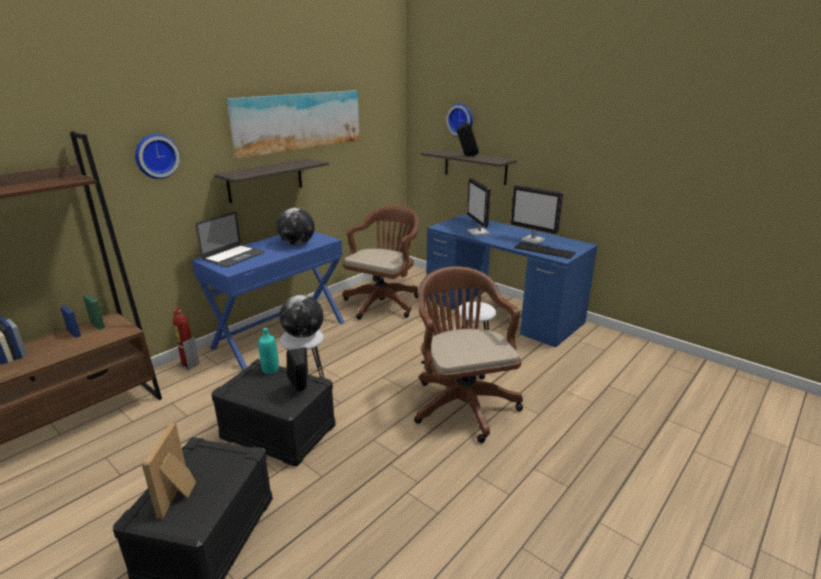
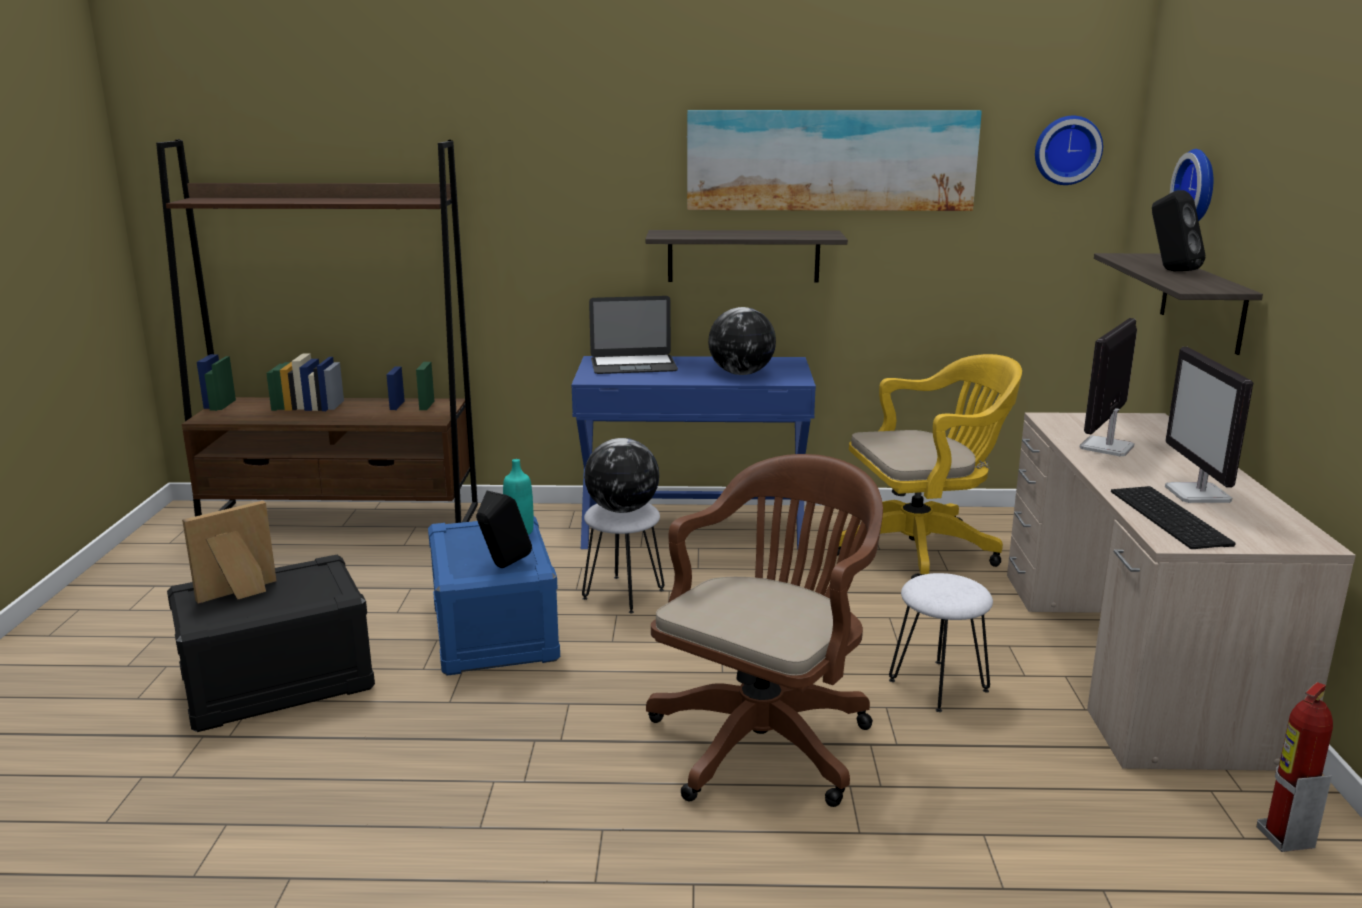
camera: 50 degrees right, 5 degrees down
wall clock [135,134,180,179] -> wall clock moved to [1035,116,1103,185]
fire extinguisher [173,307,200,370] -> fire extinguisher moved to [1257,682,1333,852]
black storage box [211,359,336,467] -> blue storage box [428,516,560,676]
brown office chair [342,205,418,320] -> yellow office chair [837,354,1022,579]
blue desk [426,214,598,348] -> beige desk [1007,412,1356,770]

